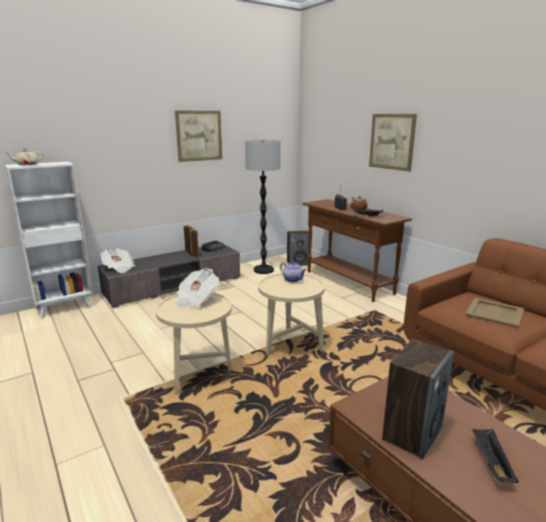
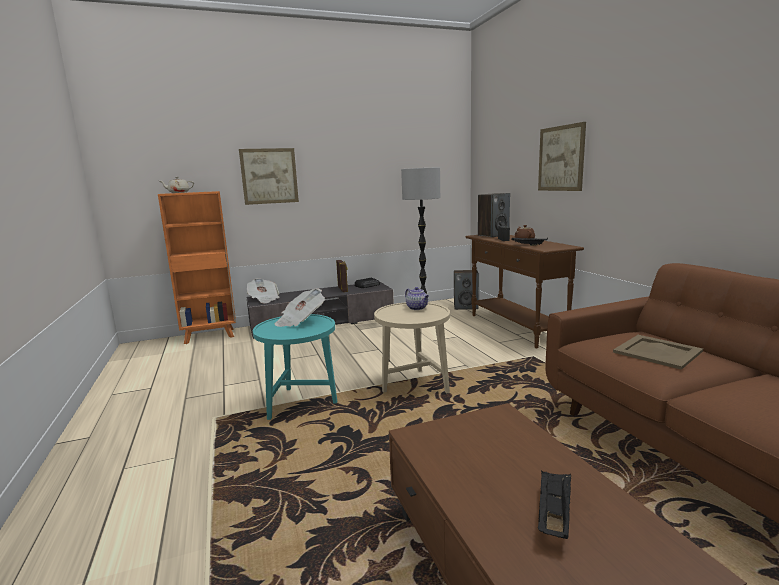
camera: 15 degrees right, 5 degrees down
white bookcase [5,162,93,319] -> orange bookcase [158,191,236,344]
beige side table [155,292,232,395] -> turquoise side table [253,314,337,420]
picture [175,110,222,162] -> picture moved to [239,148,299,205]
speaker [382,339,454,459] -> speaker moved to [478,193,510,237]

